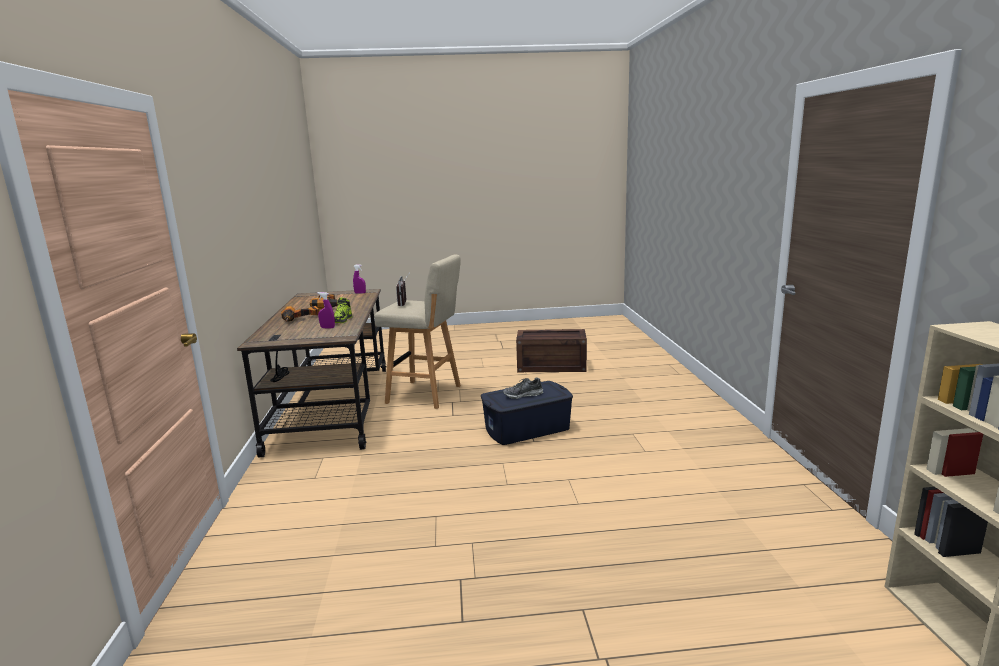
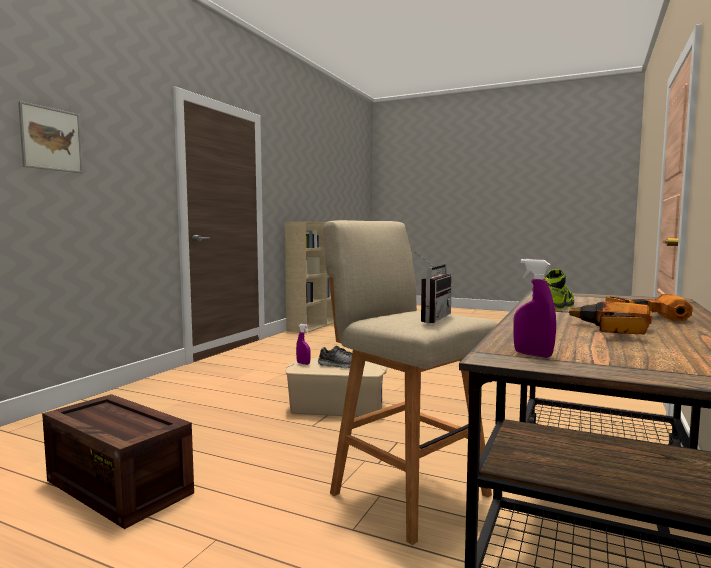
camera: 150 degrees left, 10 degrees down
purple spray bottle [317,292,335,328] -> purple spray bottle moved to [296,324,311,365]
blue storage box [481,381,573,445] -> beige storage box [286,358,387,417]
none -> picture [18,101,83,173]

